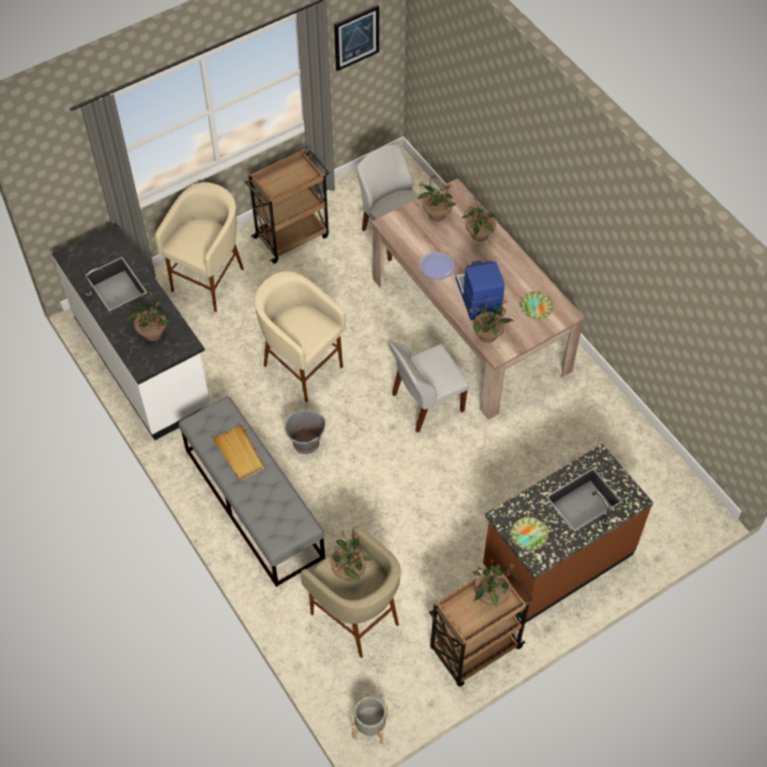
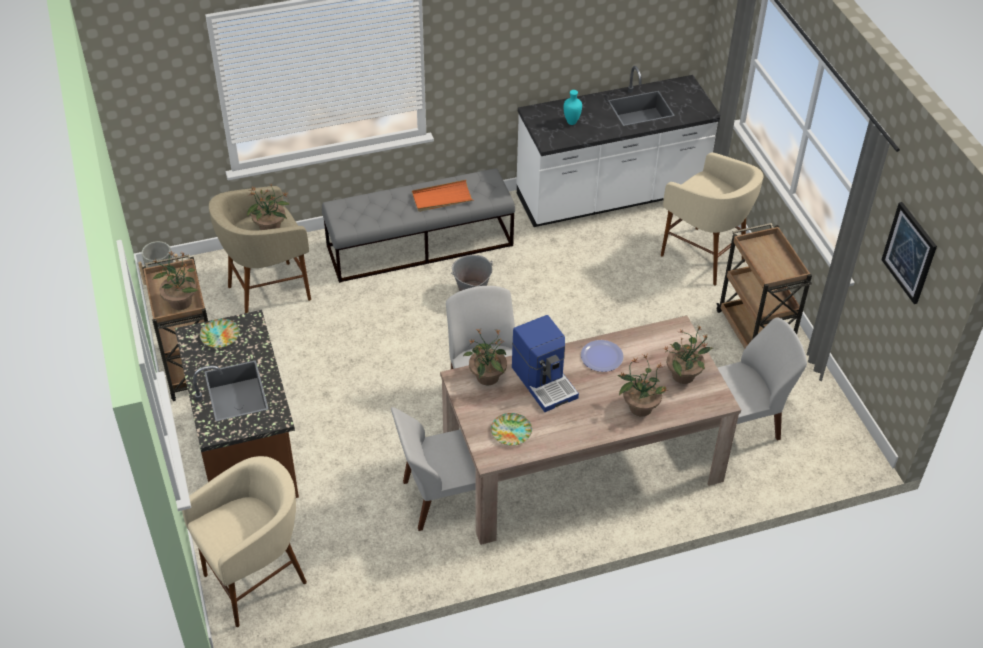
camera: 105 degrees right, 10 degrees down
potted plant [127,292,170,341] -> turquoise vase [564,90,582,125]
beige tray [212,423,265,481] -> orange tray [412,180,474,212]
beige stool [255,271,346,402] -> beige stool moved to [182,456,307,627]
coffee machine [456,260,505,321] -> coffee machine turned 60 degrees clockwise [512,315,579,412]
none -> white chair [391,407,476,531]

